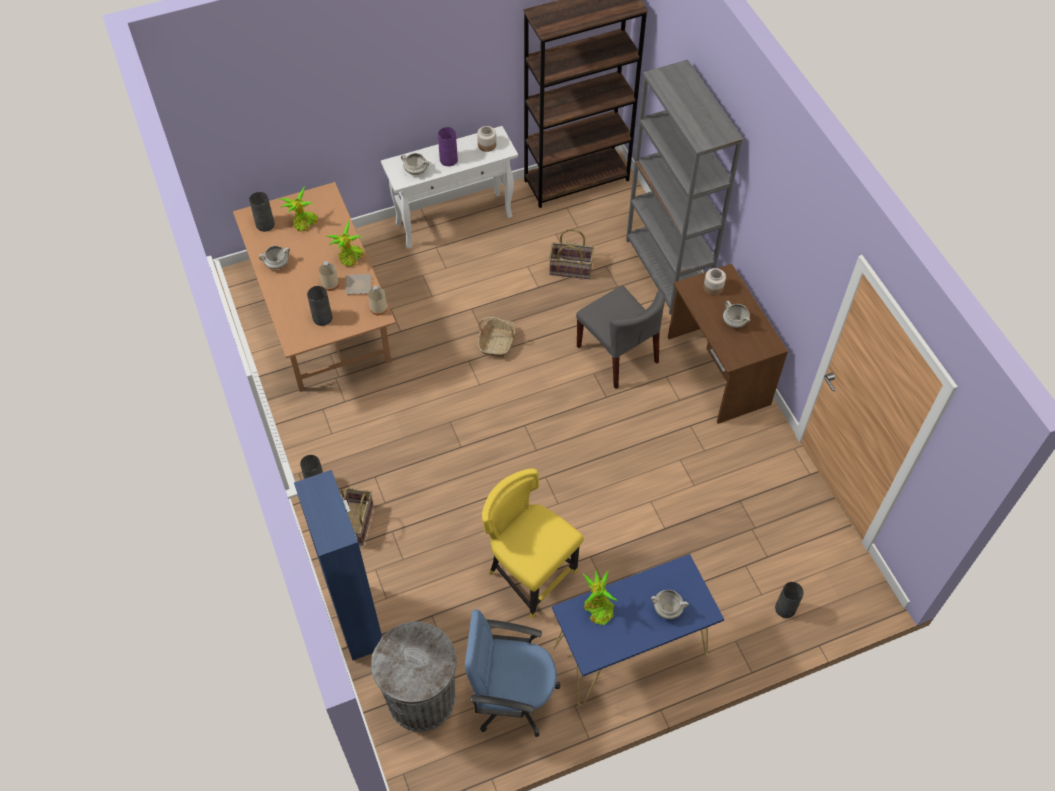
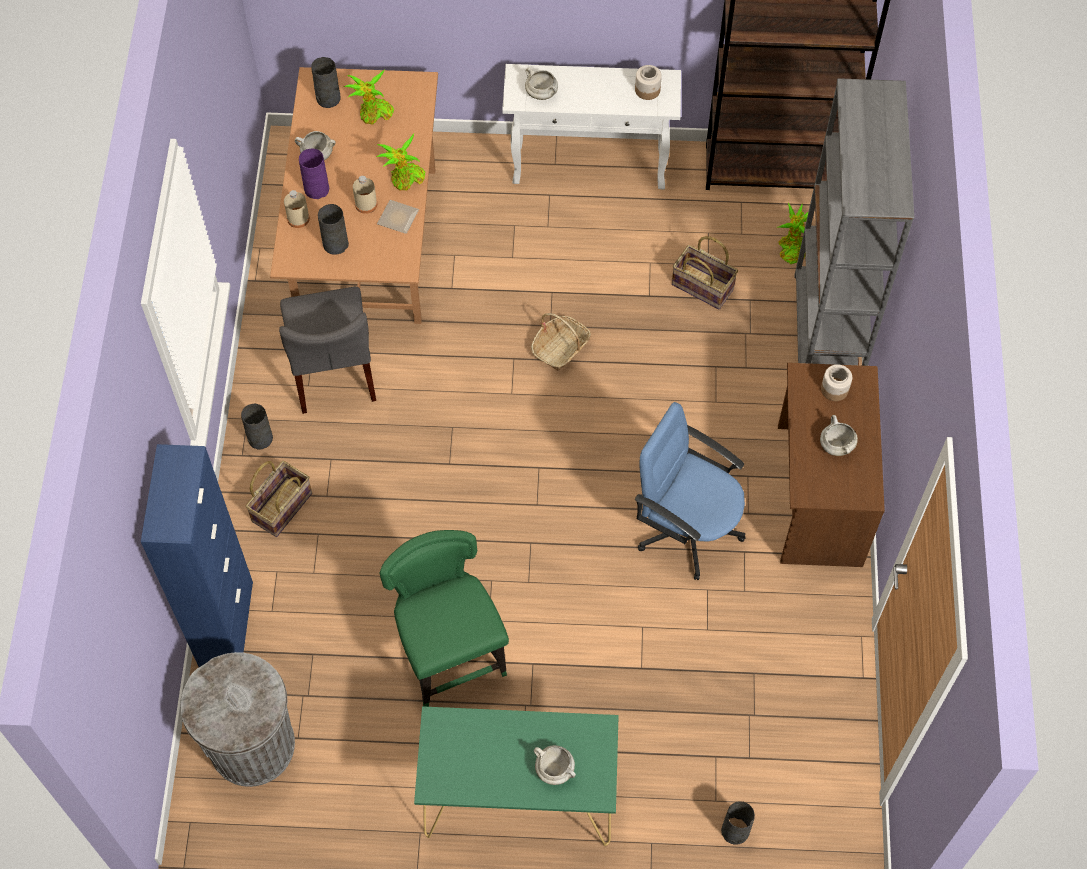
camera: 25 degrees right, 5 degrees up
beige bottle [368,285,388,315] -> beige bottle moved to [284,190,310,228]
purple vase [438,127,458,166] -> purple vase moved to [299,149,329,199]
blue office chair [465,610,560,737] -> blue office chair moved to [635,402,746,580]
yellow chair [482,469,584,619] -> green chair [380,530,509,707]
blue console table [552,554,724,707] -> green console table [414,706,619,846]
grey chair [576,286,665,389] -> grey chair moved to [279,287,376,414]
potted plant [583,569,618,625] -> potted plant moved to [777,203,809,264]

